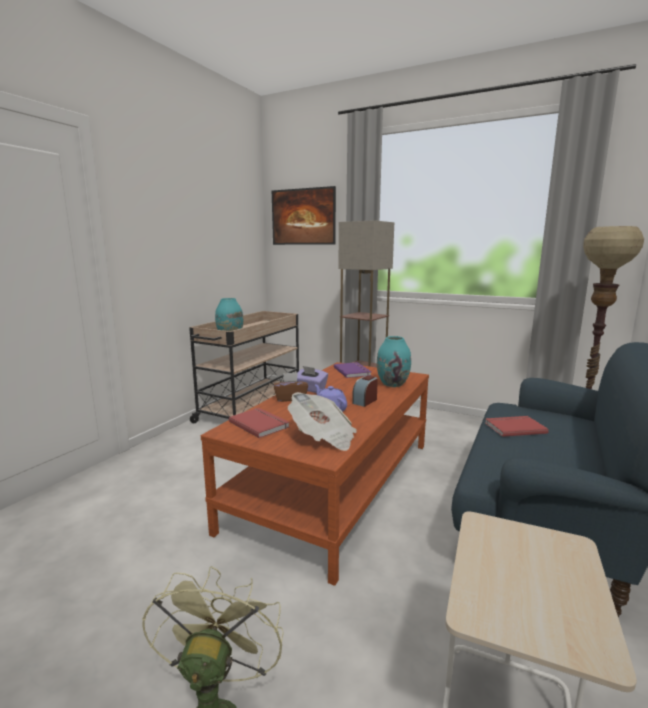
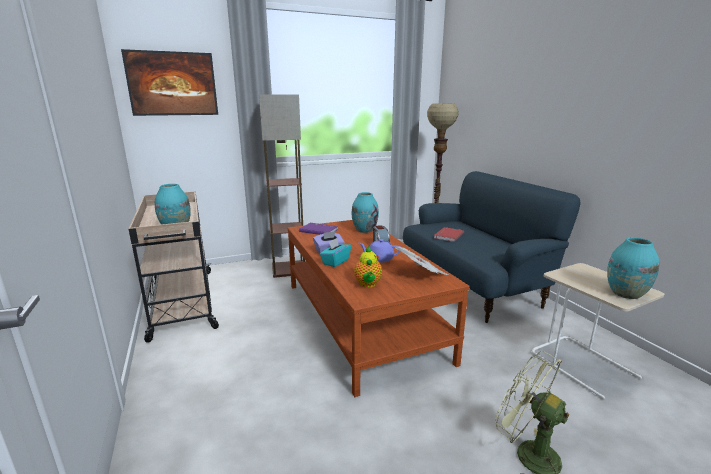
camera: 50 degrees left, 5 degrees up
red book [229,408,289,438] -> teapot [354,246,382,287]
brown tissue box [274,372,308,402] -> turquoise tissue box [320,238,351,267]
none -> turquoise vase [607,237,660,299]

